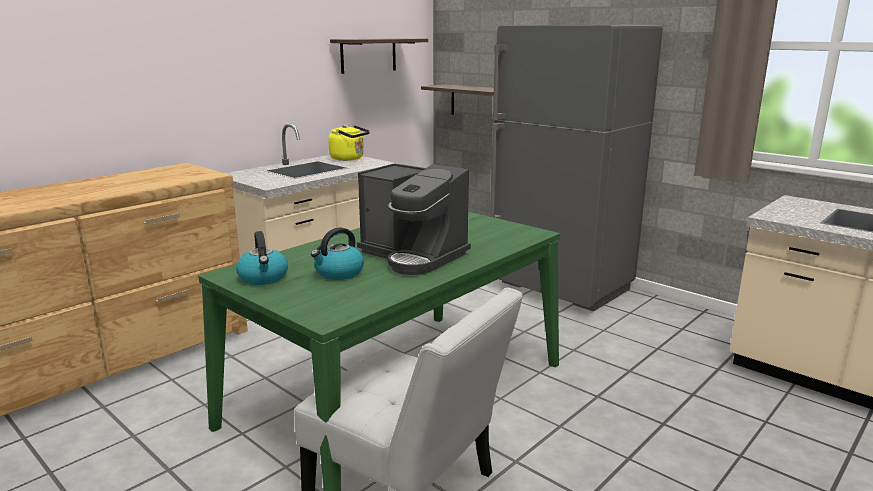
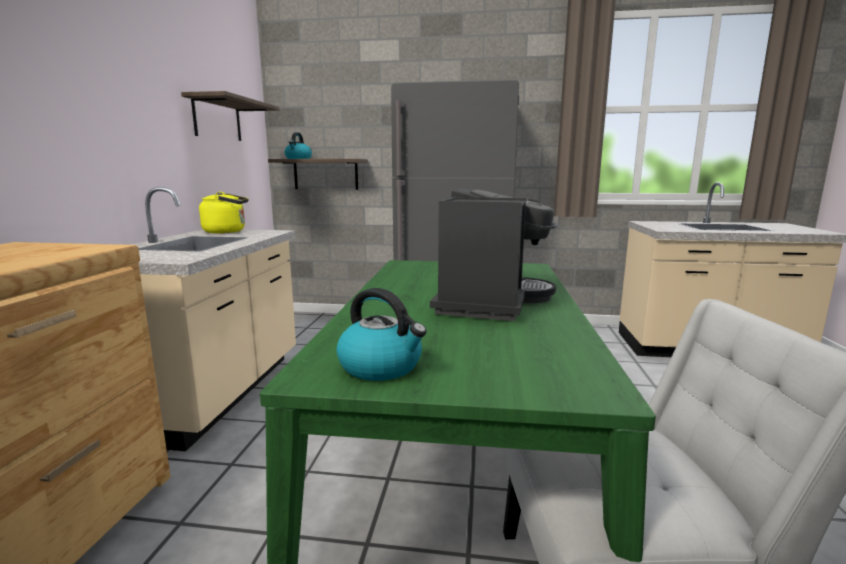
camera: 35 degrees left, 5 degrees down
kettle [311,227,364,280] -> kettle moved to [284,132,312,159]
coffee machine [357,163,471,275] -> coffee machine turned 75 degrees counterclockwise [430,188,558,321]

